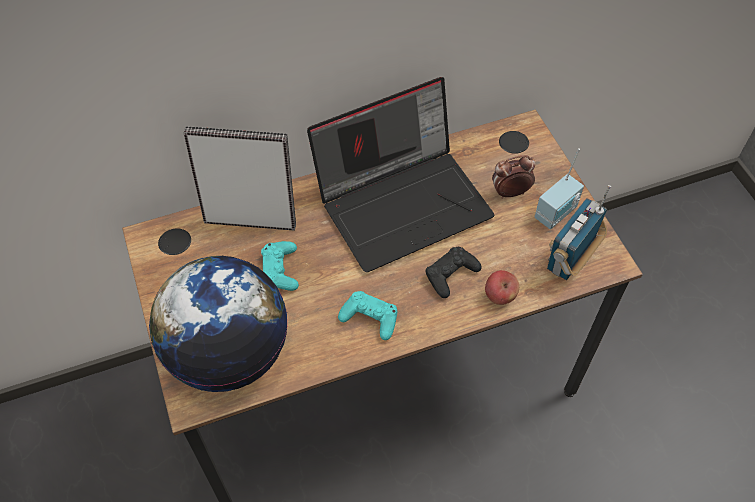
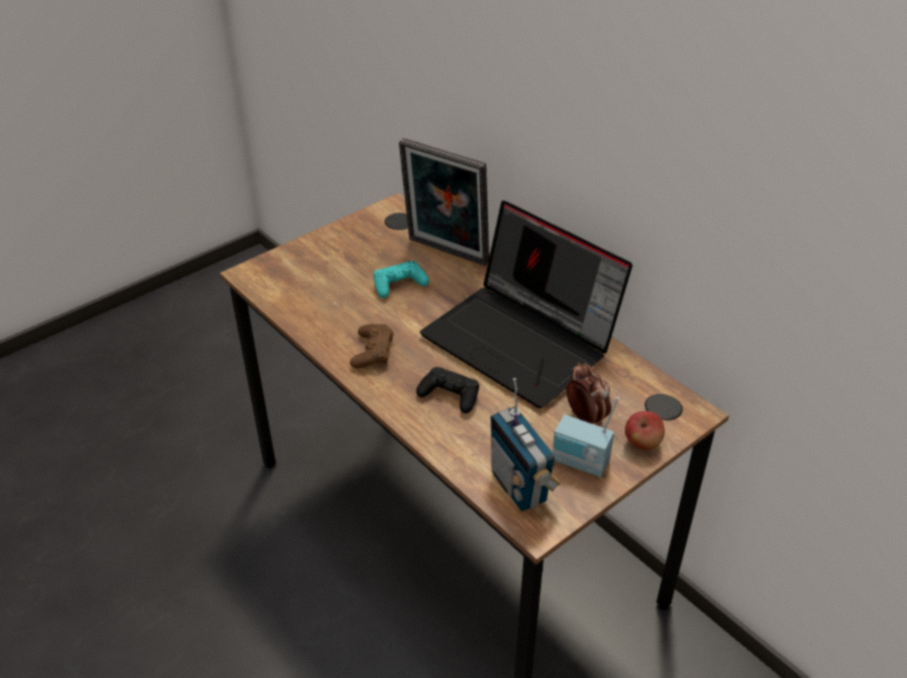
camera: 70 degrees right, 15 degrees down
globe [149,256,288,392] -> none
picture frame [184,126,296,230] -> picture frame turned 135 degrees clockwise [399,138,489,266]
turquoise game controller [338,291,397,340] -> brown game controller [350,324,393,368]
apple [485,270,519,305] -> apple moved to [625,411,665,450]
radio [547,185,611,280] -> radio turned 135 degrees counterclockwise [490,378,561,511]

